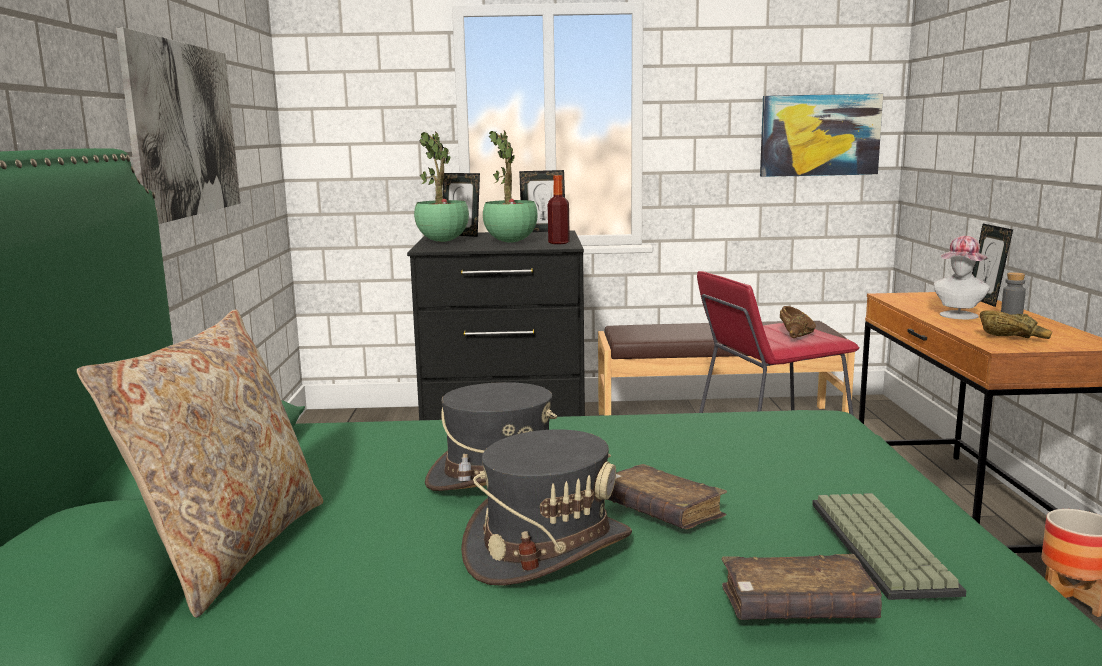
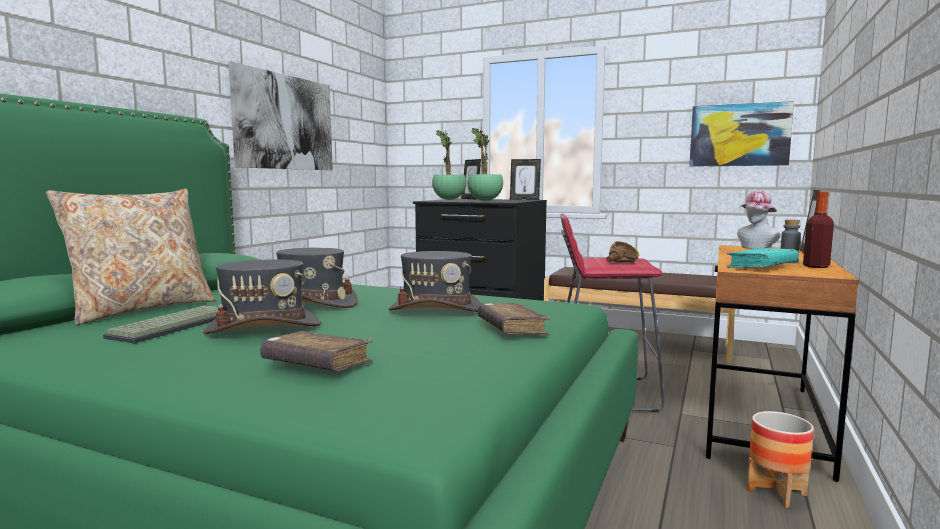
camera: 25 degrees right, 5 degrees down
bottle [548,175,570,244] -> bottle moved to [803,192,834,268]
brown book [608,464,727,529] -> brown book moved to [478,303,550,336]
keyboard [812,493,967,600] -> keyboard moved to [103,305,218,343]
brown bowl [980,311,1052,339] -> turquoise book [727,248,799,268]
none -> grey hat [389,251,482,312]

